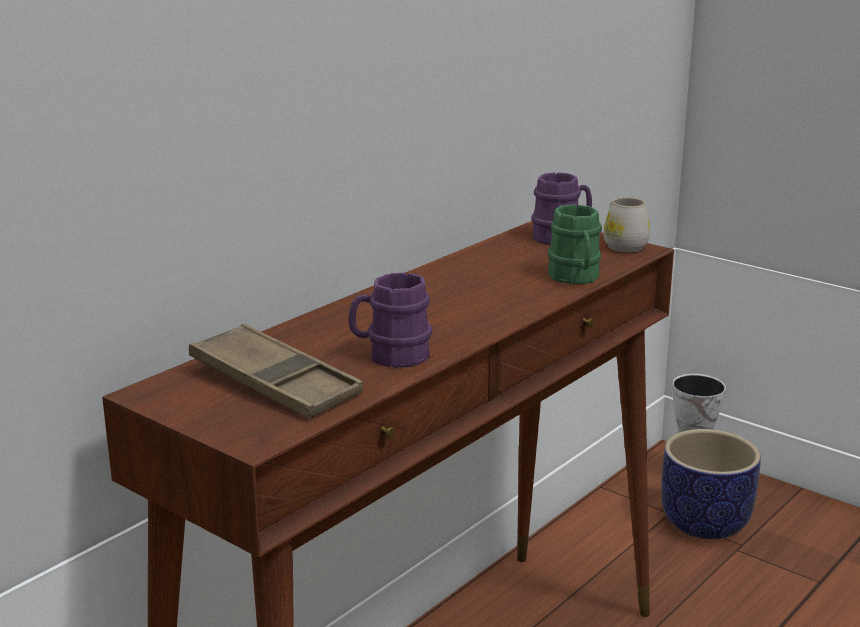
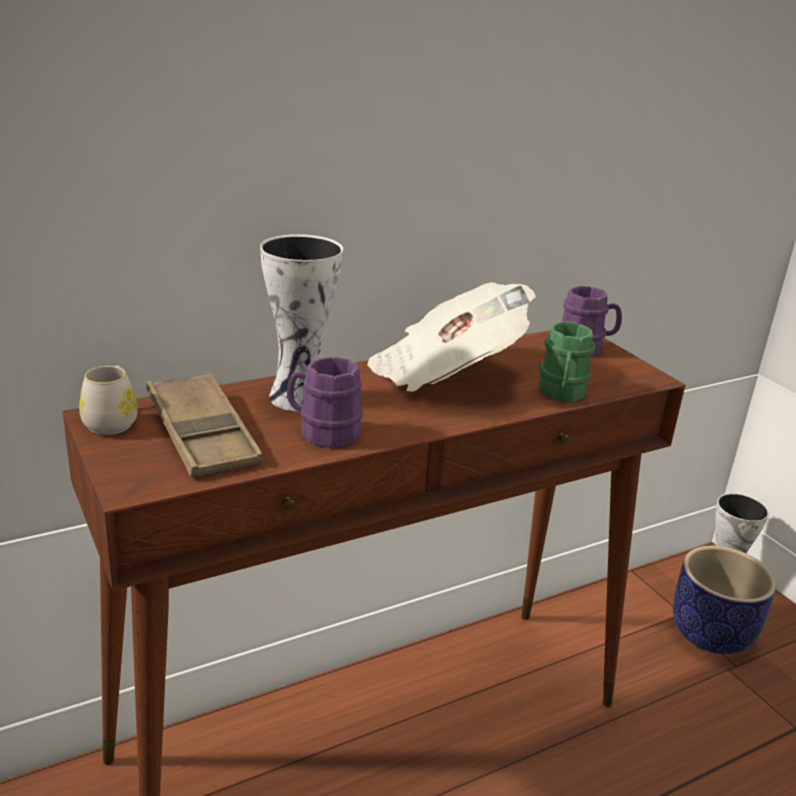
camera: 20 degrees right, 5 degrees up
white mug [604,197,650,252] -> white mug moved to [79,366,137,435]
none -> vase [260,234,343,412]
none -> newspaper [367,282,536,392]

